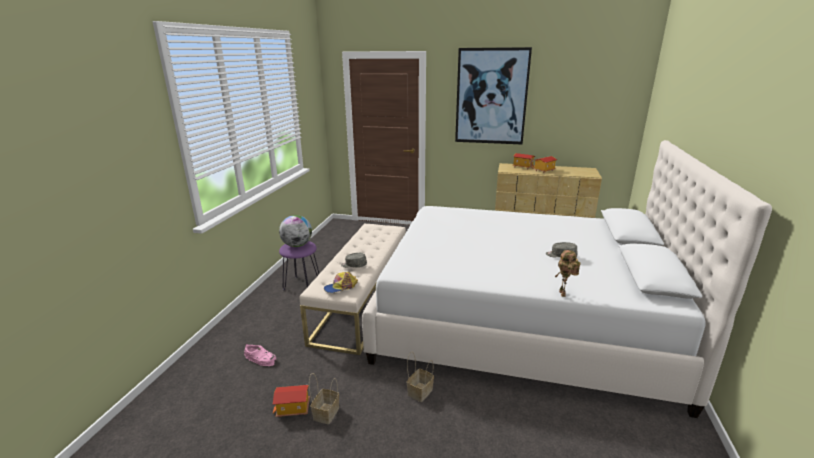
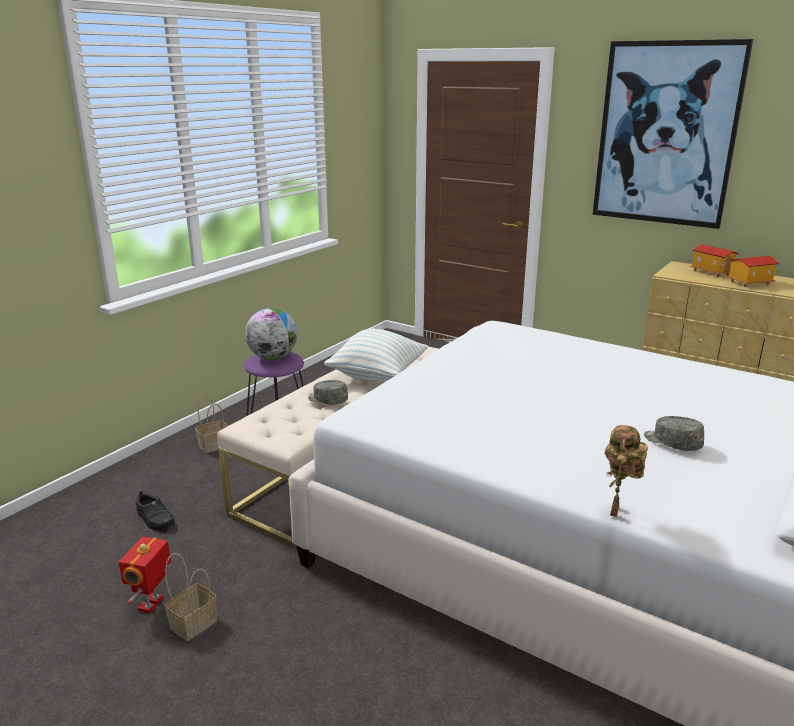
camera: 20 degrees right, 0 degrees up
pink shoe [244,343,277,366] -> black shoe [136,491,175,533]
toy house [273,385,310,417] -> toy robot [119,536,171,613]
cap [324,272,358,293] -> none
basket [407,352,434,402] -> basket moved to [195,394,227,453]
none -> pillow [324,329,428,381]

